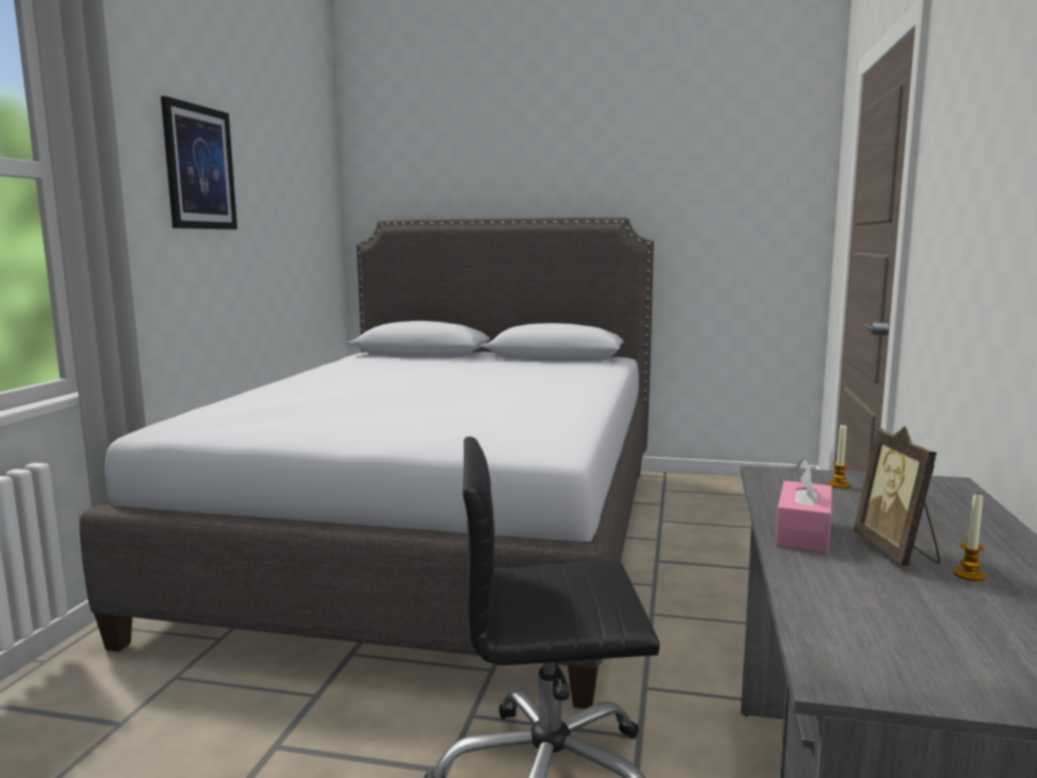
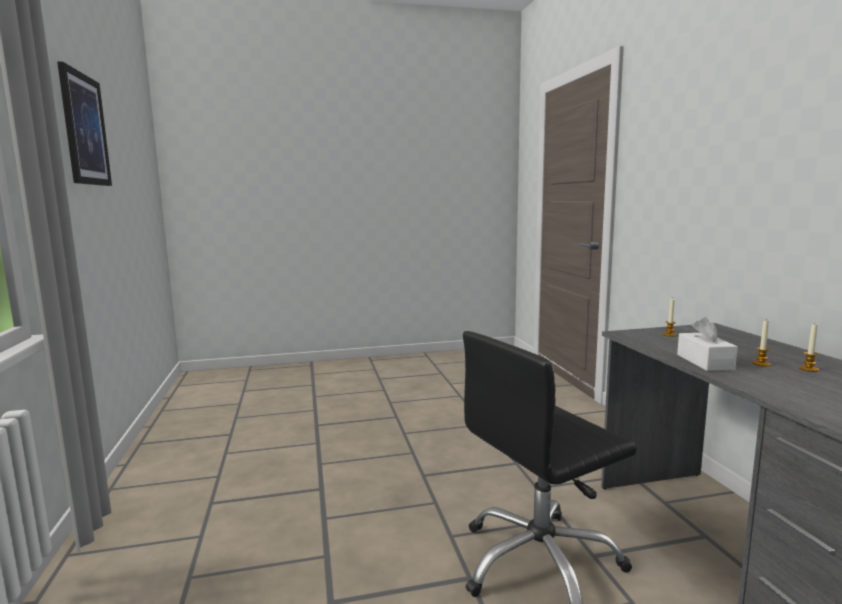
camera: 25 degrees left, 0 degrees up
grey bed [80,217,654,709] -> none
pink tissue box [776,458,832,552] -> white tissue box [677,317,738,371]
picture frame [853,426,940,566] -> candle [752,320,771,367]

